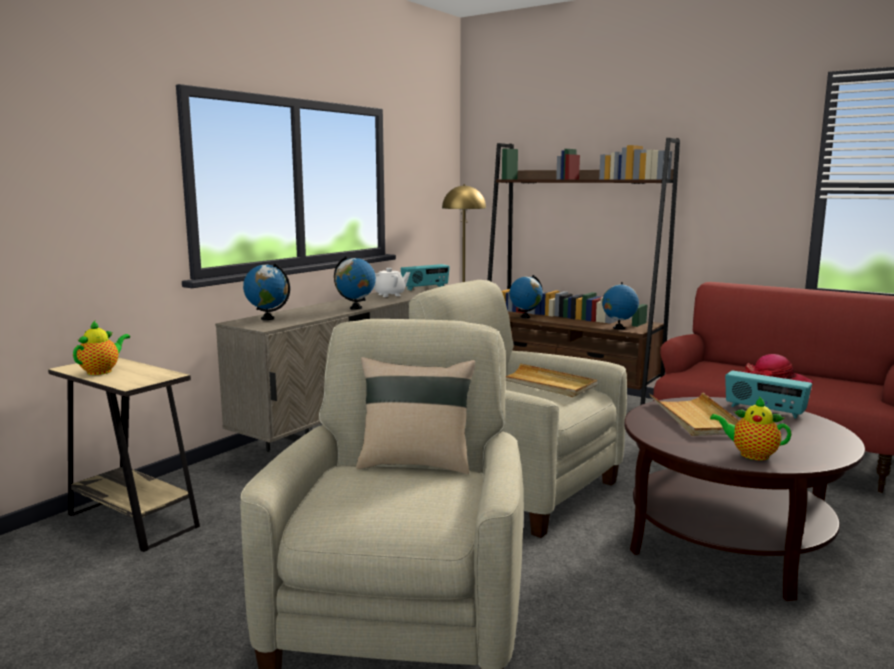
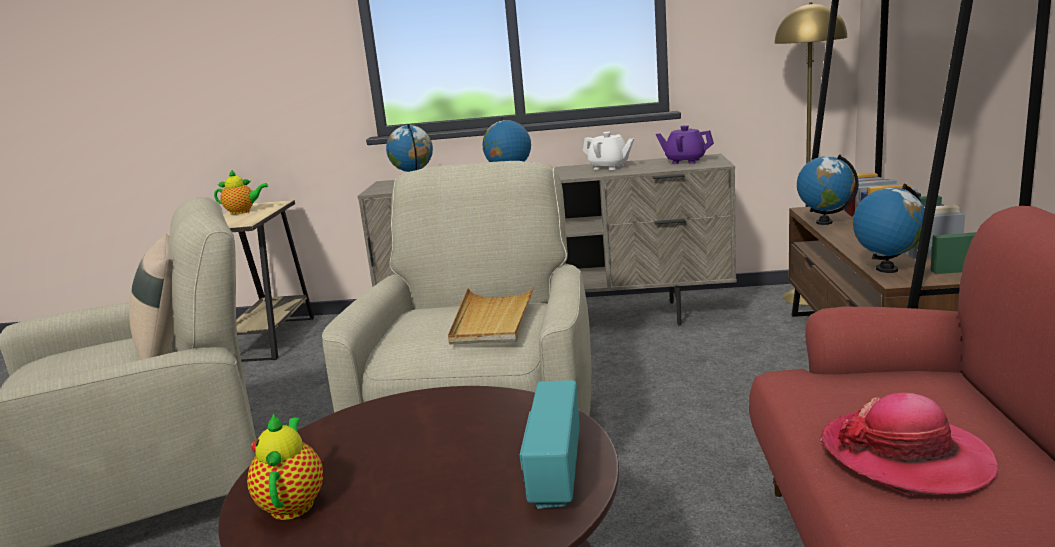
camera: 60 degrees right, 5 degrees up
radio [401,264,450,290] -> purple teapot [656,125,714,164]
beige tray [650,392,739,436] -> none

